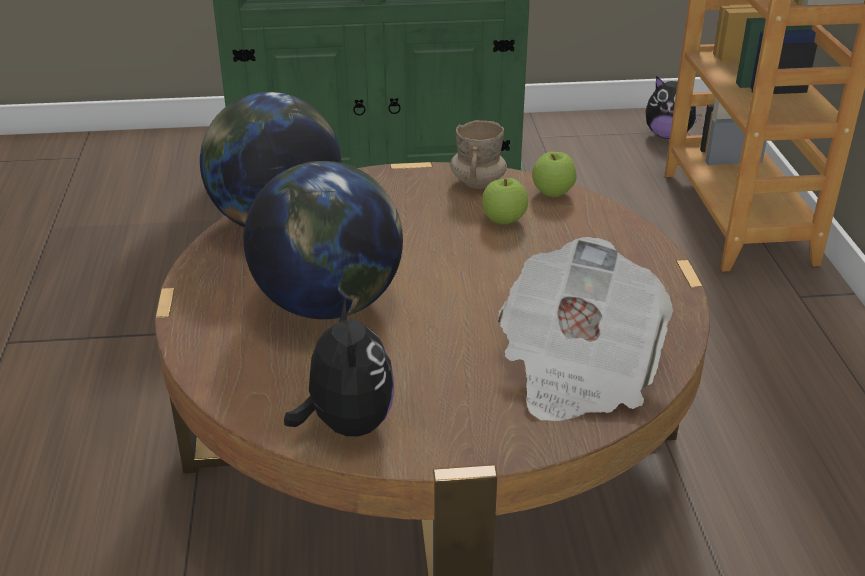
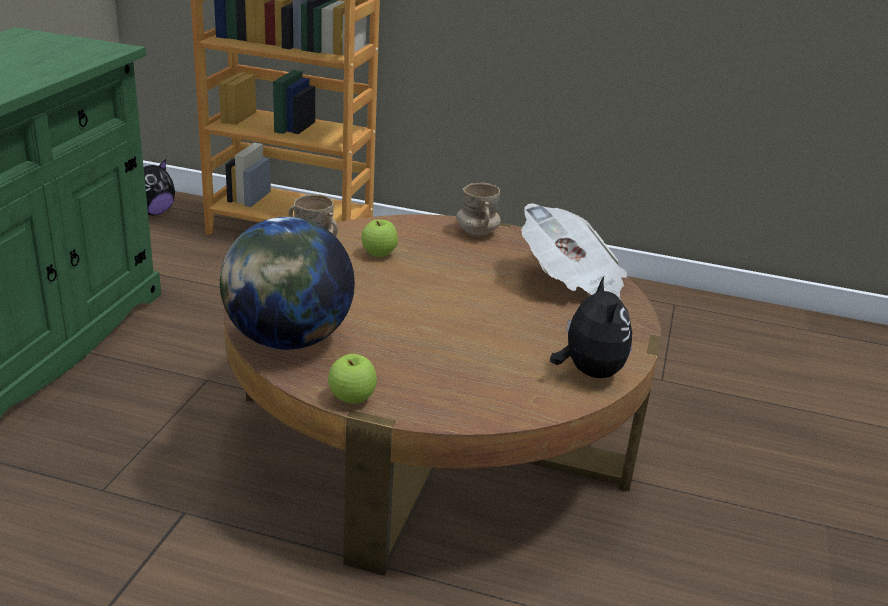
camera: 70 degrees left, 5 degrees down
globe [244,161,403,319] -> none
plush toy [284,297,394,436] -> plush toy turned 75 degrees clockwise [550,276,632,378]
apple [532,152,577,197] -> apple moved to [328,354,377,404]
none -> beige mug [456,183,501,237]

